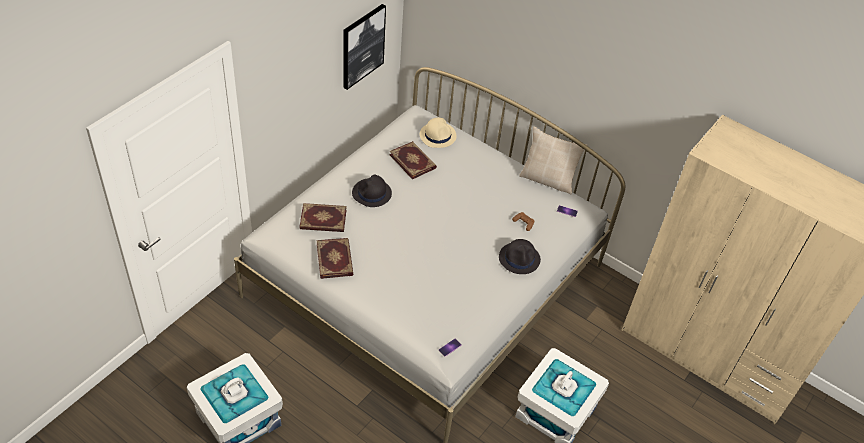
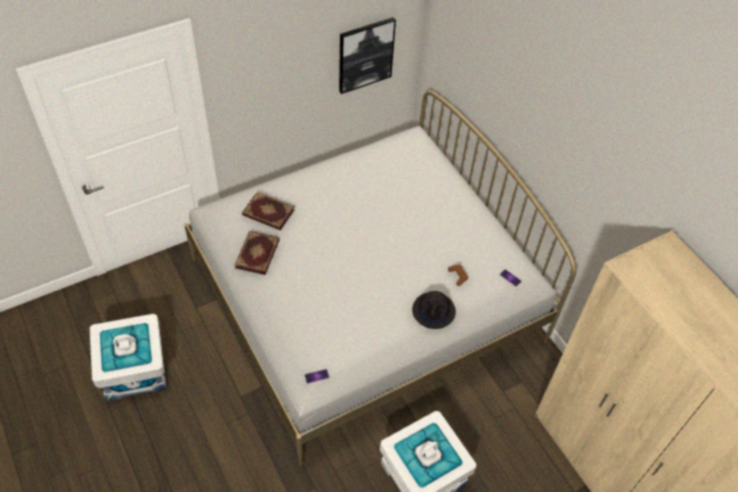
camera: 25 degrees right, 5 degrees up
black hat [352,175,392,207] -> none
book [389,141,437,179] -> none
beige hat [420,118,457,148] -> none
beige pillow [519,127,587,195] -> none

